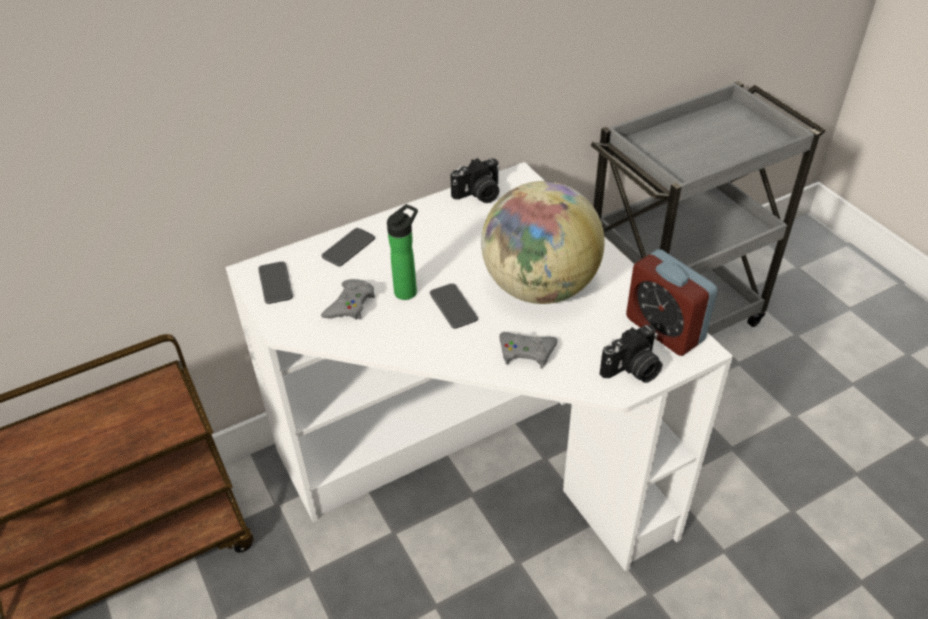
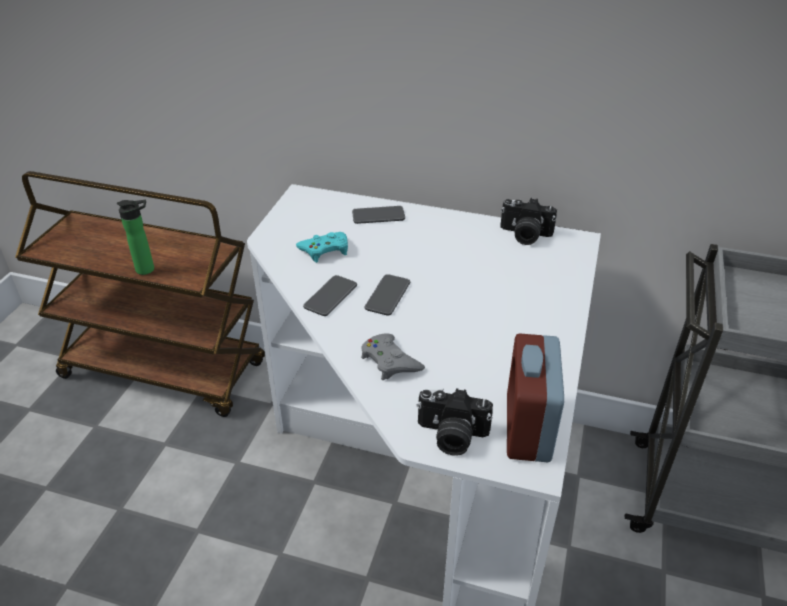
camera: 45 degrees right, 5 degrees down
phone [258,261,293,304] -> phone moved to [303,275,357,316]
grey game controller [321,279,375,320] -> turquoise game controller [296,232,348,263]
bottle [387,204,418,300] -> bottle moved to [117,200,154,275]
globe [481,181,605,304] -> none

